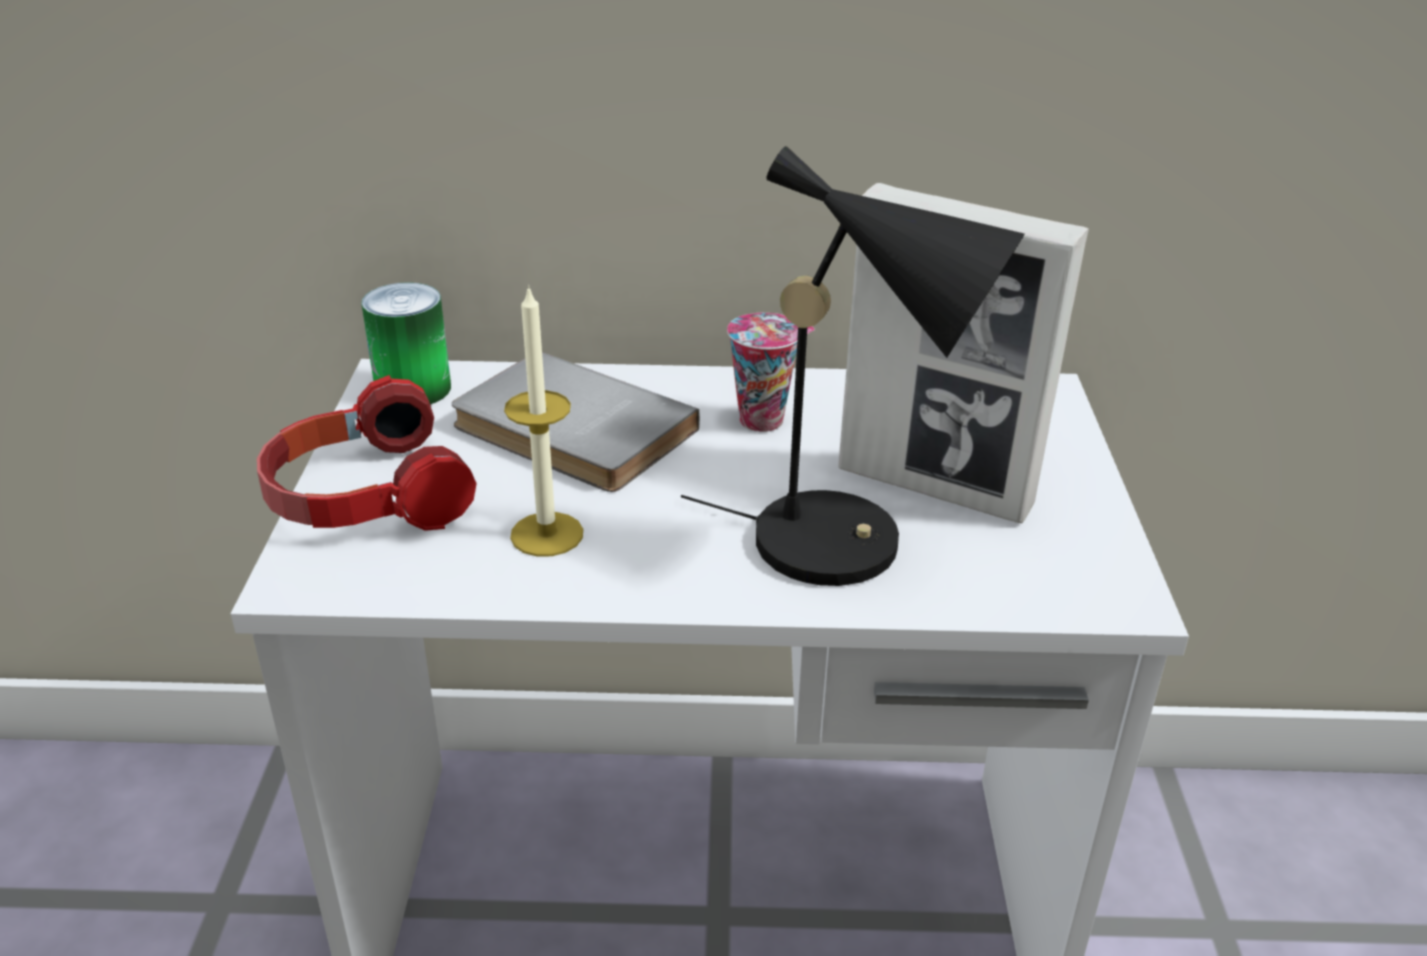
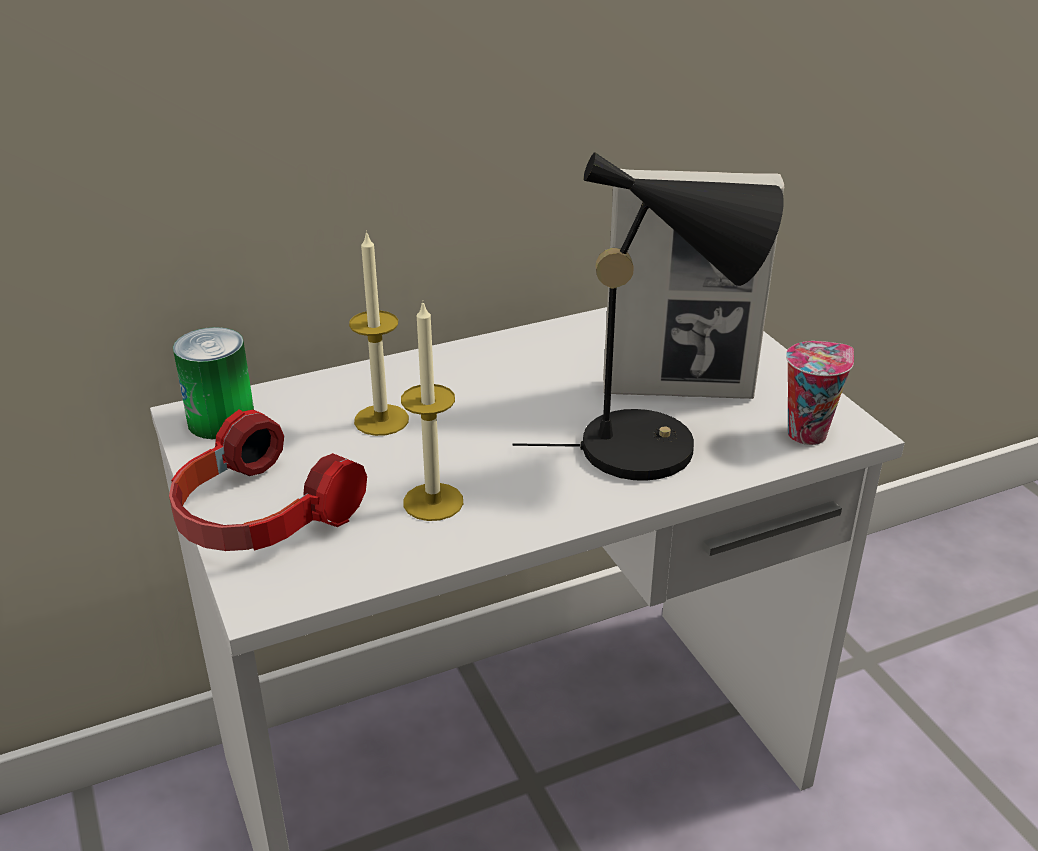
camera: 25 degrees left, 0 degrees up
grey book [452,352,700,492] -> candle [349,230,409,436]
cup [727,313,815,432] -> cup moved to [786,341,854,445]

